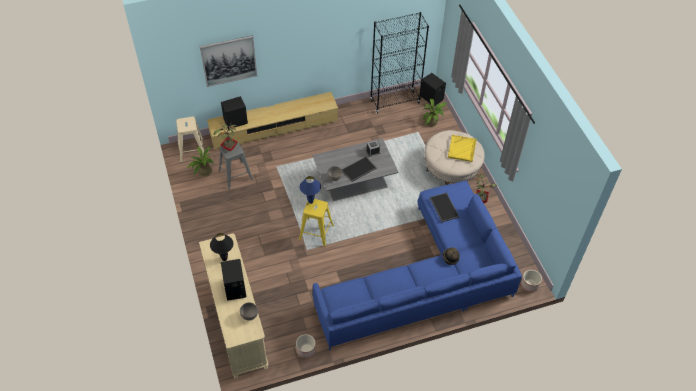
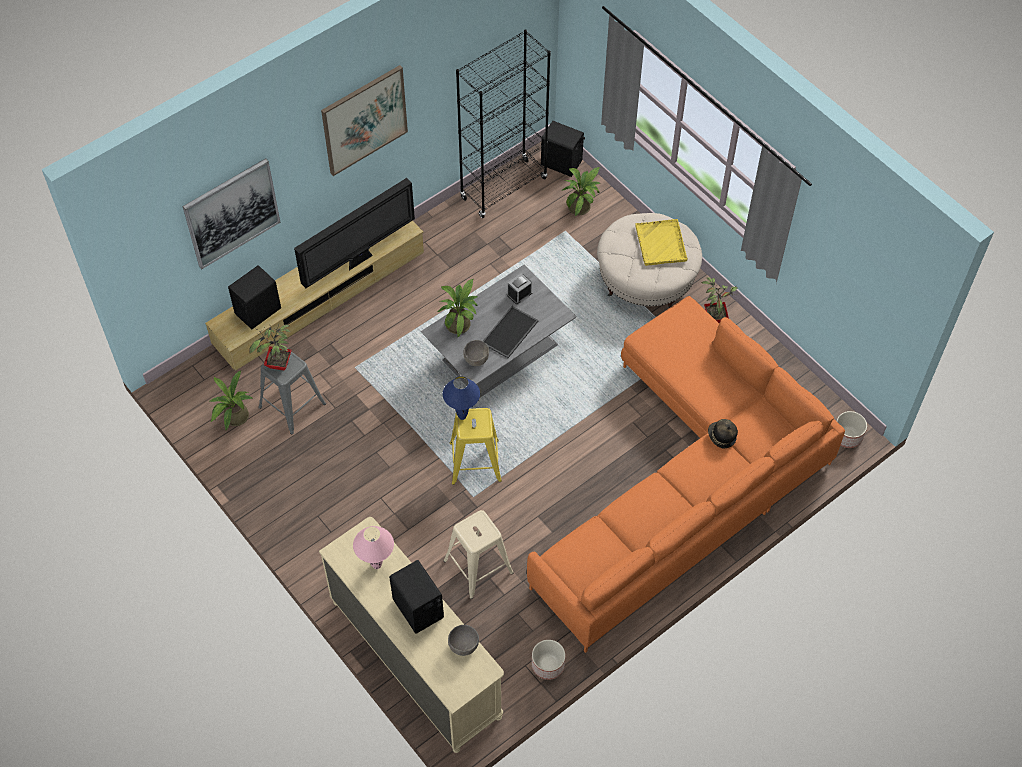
camera: 20 degrees left, 5 degrees up
beige stool [176,117,207,163] -> beige stool moved to [443,510,514,599]
black table lamp [210,233,233,261] -> pink table lamp [353,526,394,569]
blue sofa [313,180,522,351] -> orange sofa [527,296,845,653]
tray [429,192,459,222] -> none
none -> television [294,178,415,288]
none -> picture [321,65,408,176]
none -> potted plant [438,279,478,338]

